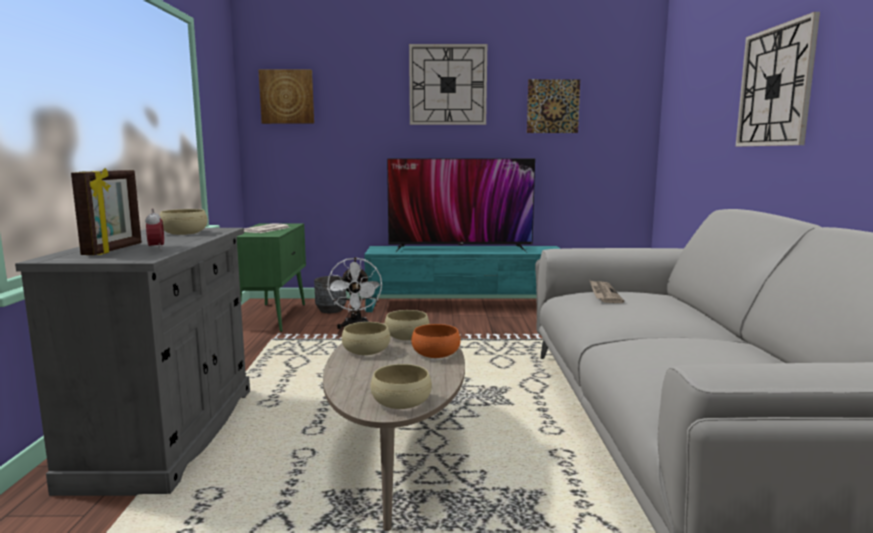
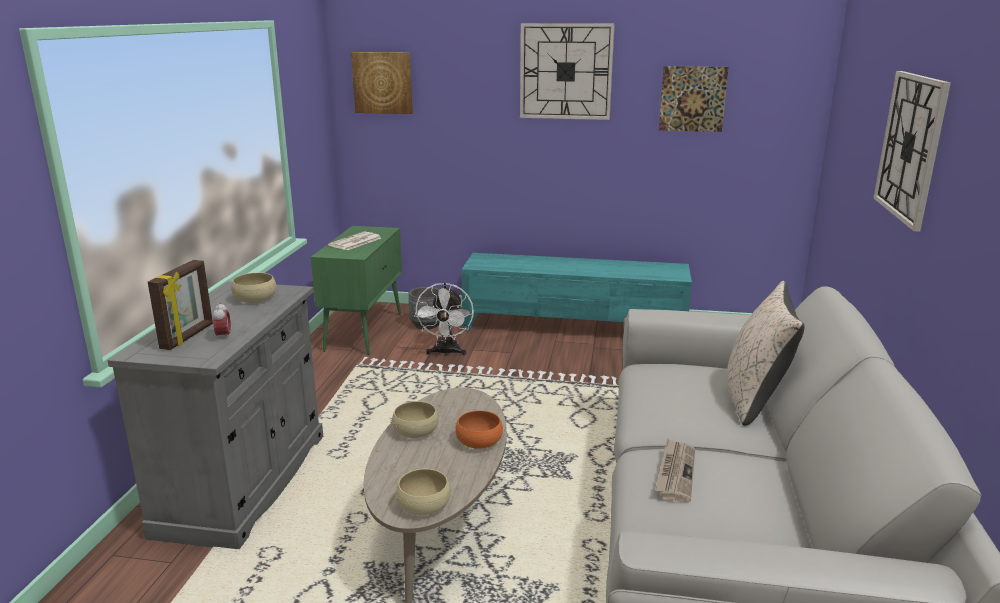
camera: 10 degrees right, 10 degrees up
beige bowl [384,310,429,340] -> none
television [387,159,535,253] -> none
newspaper [590,280,624,303] -> newspaper moved to [655,438,695,502]
none -> beige pillow [727,281,804,426]

